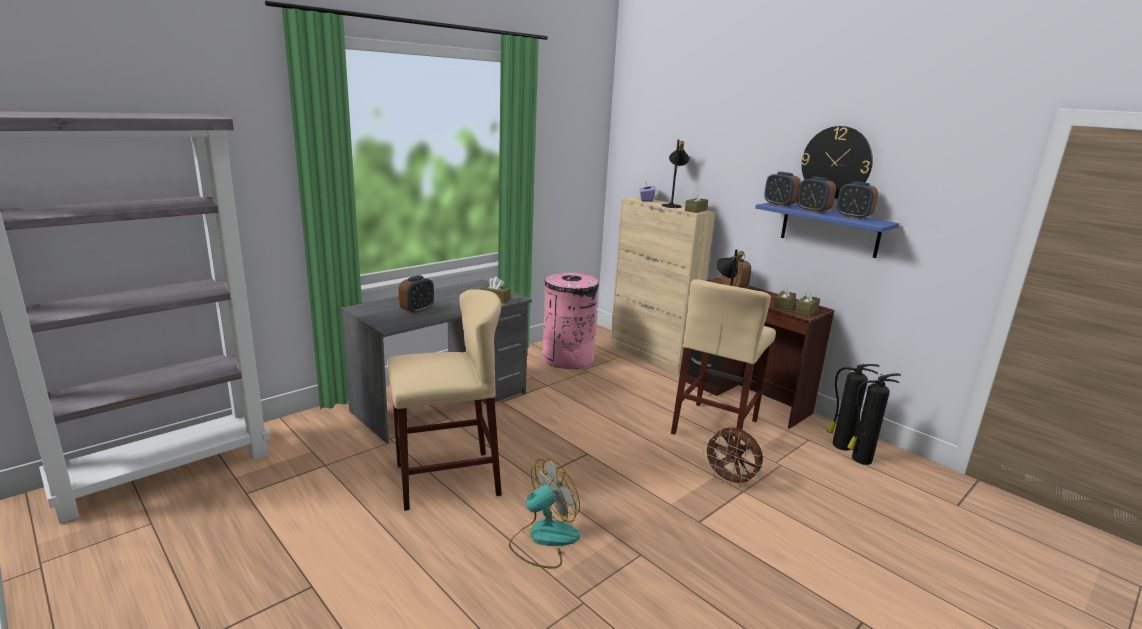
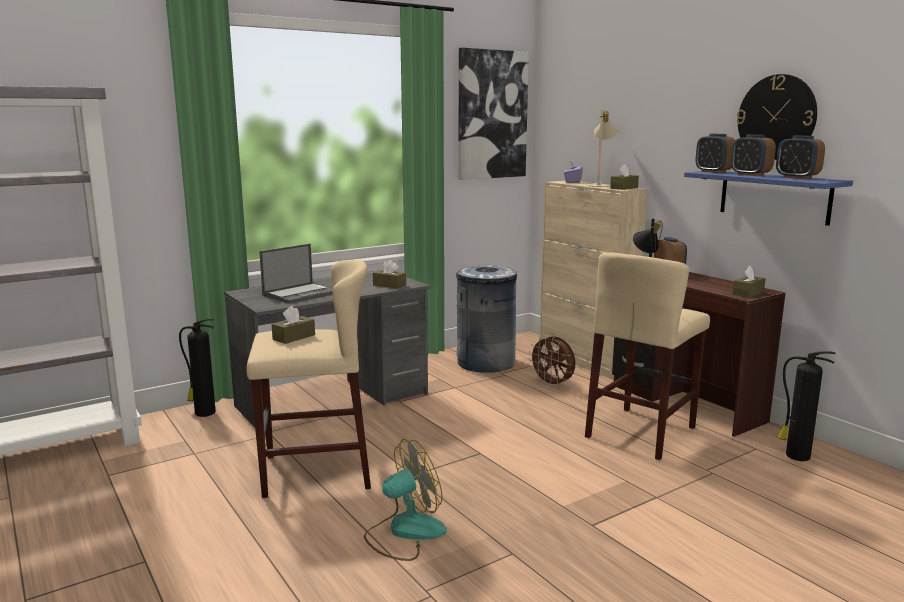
camera: 10 degrees right, 5 degrees down
alarm clock [399,275,434,314] -> laptop [259,244,333,304]
pink trash can [542,272,599,369] -> grey trash can [456,265,517,372]
black table lamp [661,140,689,208] -> beige table lamp [587,110,617,187]
brown fan [702,427,763,488] -> brown fan moved to [528,335,575,388]
brown tissue box [774,284,796,311] -> brown tissue box moved to [272,306,315,344]
fire extinguisher [847,373,901,465] -> fire extinguisher moved to [179,319,216,417]
none -> picture [458,48,529,180]

